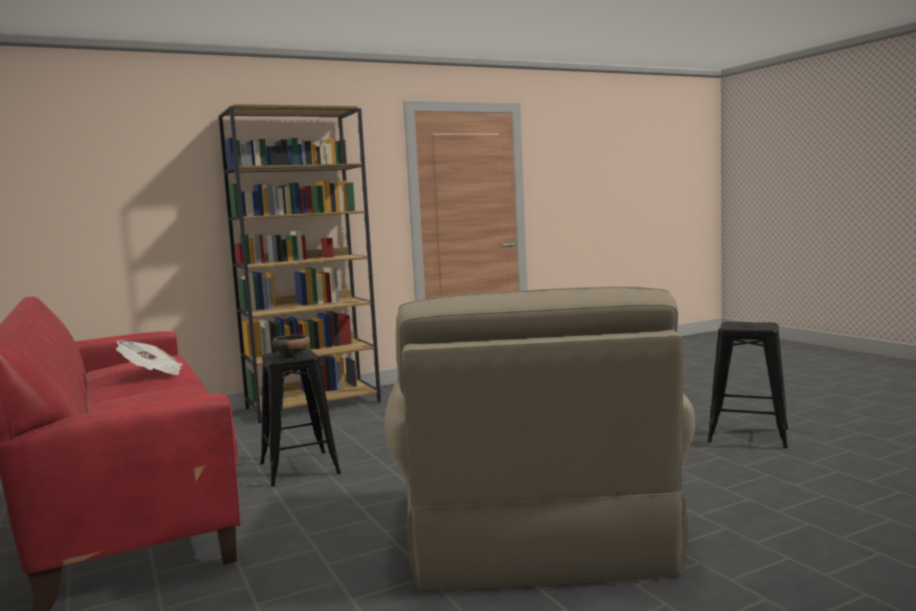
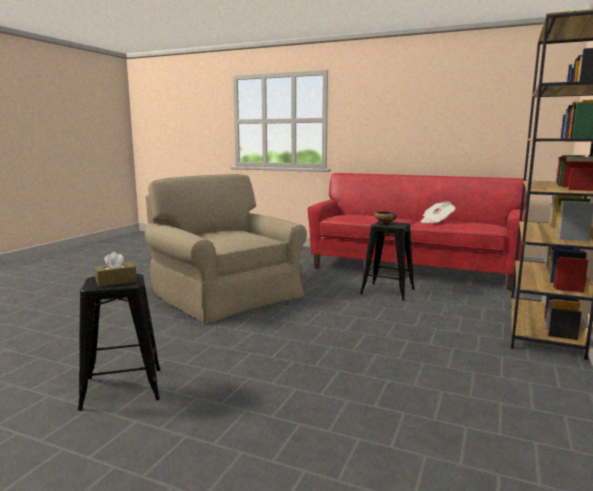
camera: 140 degrees right, 5 degrees up
none -> brown tissue box [95,252,137,287]

